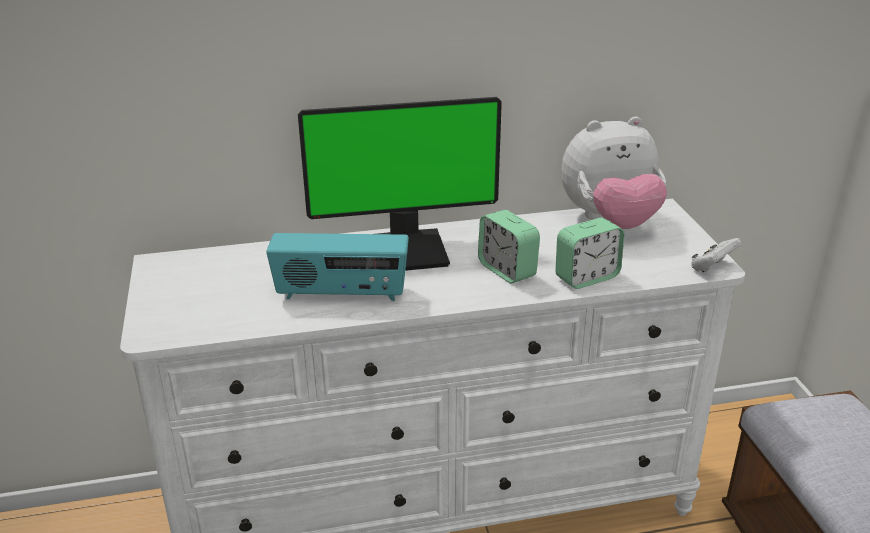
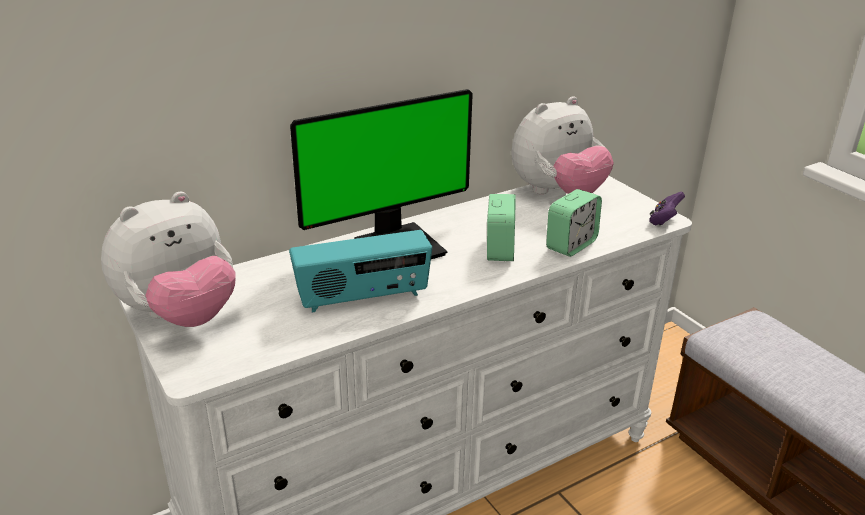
camera: 20 degrees left, 0 degrees up
alarm clock [478,210,540,283] -> alarm clock turned 120 degrees counterclockwise [487,194,516,261]
white game controller [691,238,741,272] -> purple game controller [650,192,685,225]
none -> plush toy [101,192,235,327]

